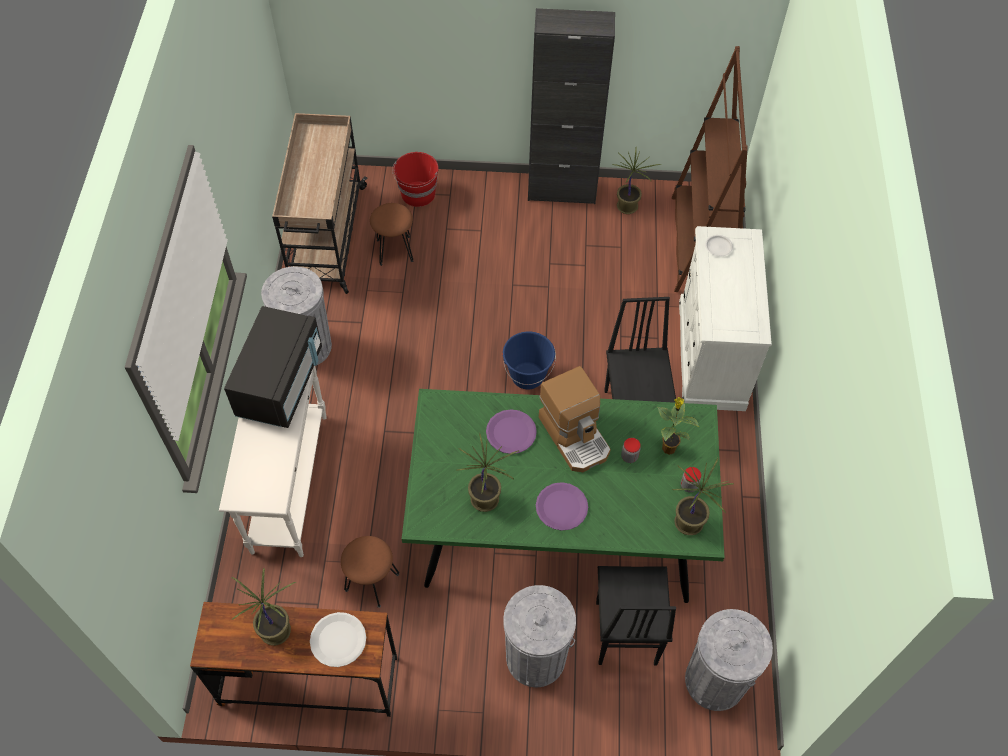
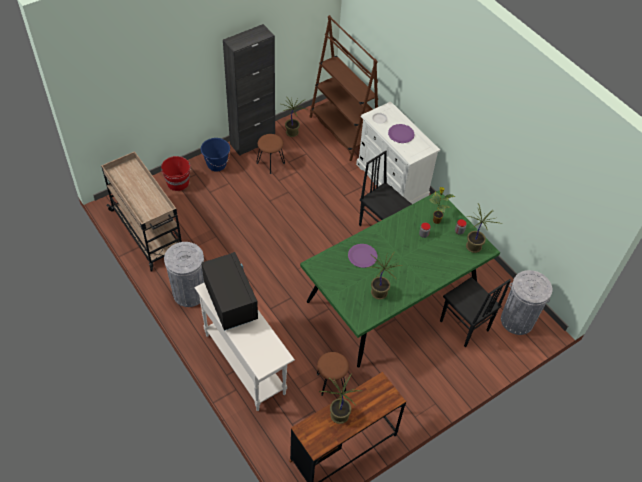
camera: 40 degrees left, 5 degrees down
white plate [310,612,366,667] -> none
brown stool [370,203,413,266] -> brown stool moved to [256,134,285,174]
blue bucket [503,332,556,389] -> blue bucket moved to [201,138,230,172]
grey trash can [503,585,576,687] -> none
purple plate [536,482,588,531] -> purple plate moved to [388,124,415,143]
coffee machine [539,366,611,472] -> none

